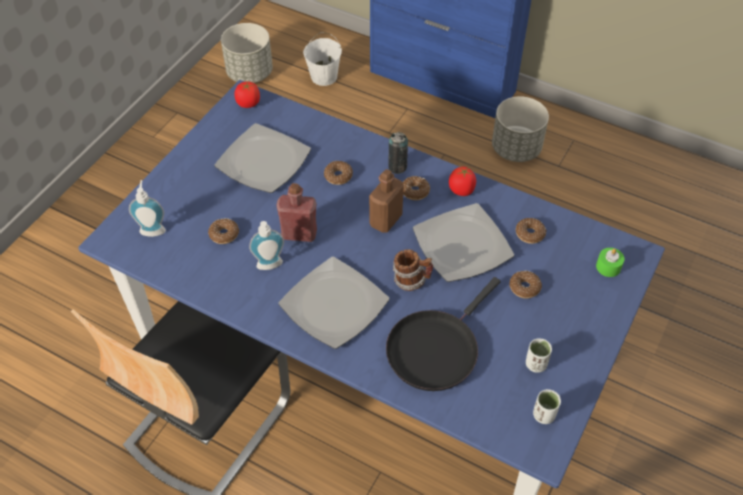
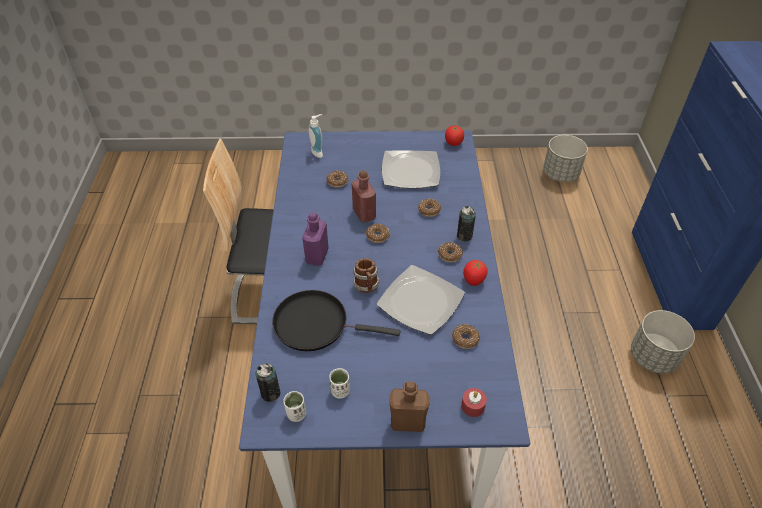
camera: 60 degrees right, 5 degrees down
soap dispenser [249,221,284,270] -> none
plate [279,257,389,349] -> purple bottle [302,212,329,266]
white bucket [303,32,342,86] -> none
brown bottle [369,169,404,233] -> brown bottle moved to [389,381,430,432]
donut [509,271,542,298] -> donut moved to [366,224,390,243]
green candle [596,248,625,277] -> red candle [461,388,487,417]
none -> can [256,363,280,402]

